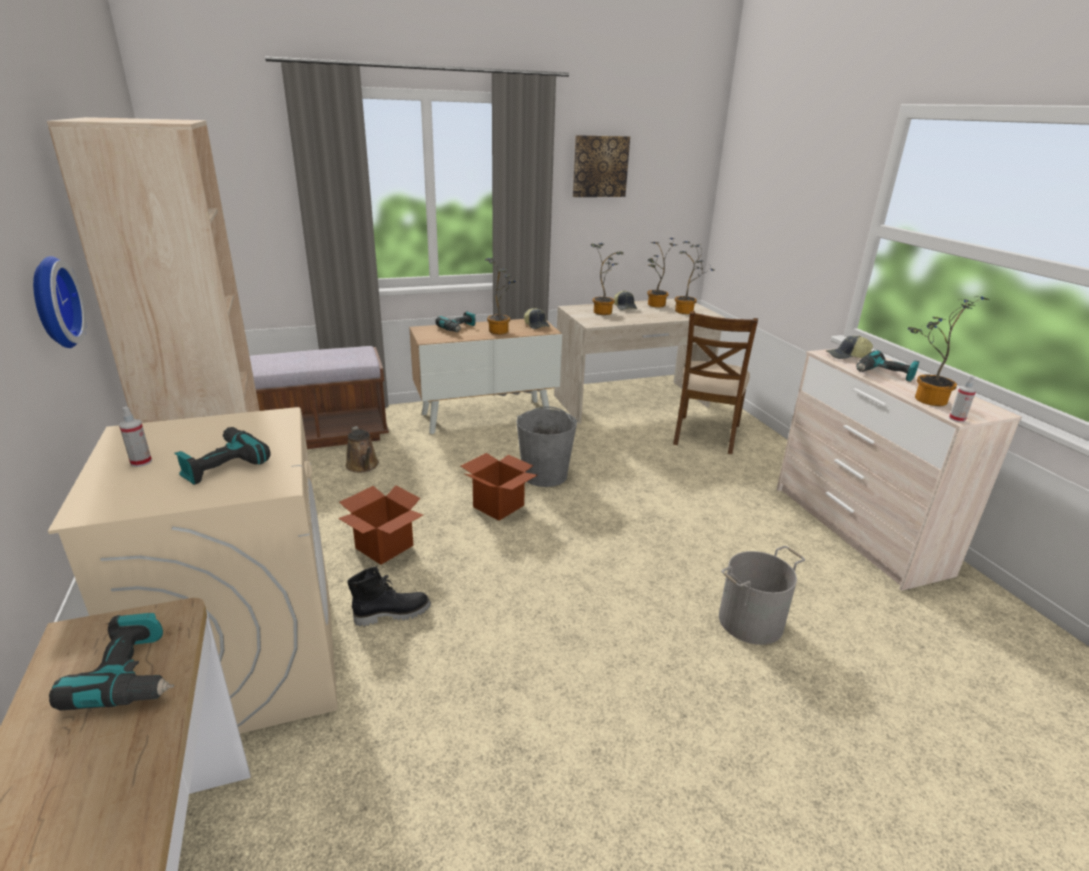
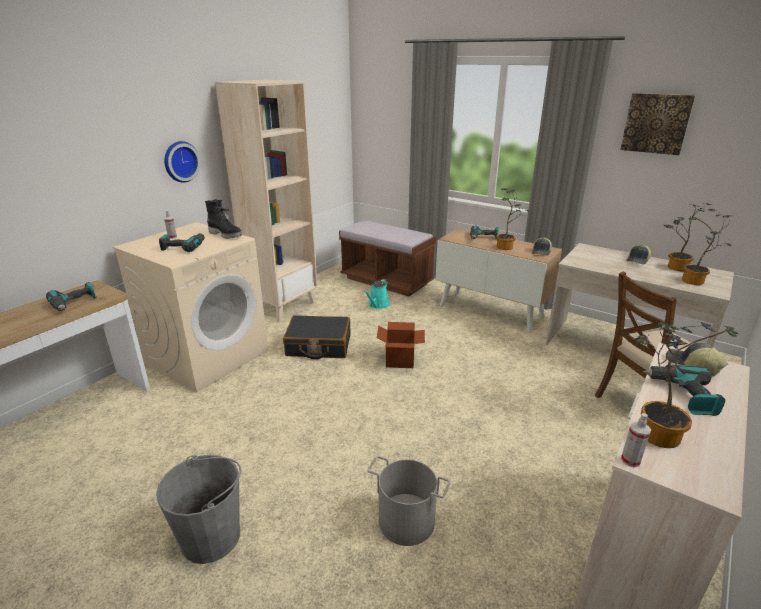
camera: 55 degrees right, 0 degrees up
cardboard box [338,485,423,565] -> black suitcase [283,315,351,359]
brown watering can [346,426,379,473] -> turquoise watering can [363,279,390,309]
black boot [348,566,431,626] -> black boot moved to [205,199,242,239]
grey bucket [516,407,577,487] -> grey bucket moved to [156,455,241,564]
potted plant [591,243,623,315] -> none

